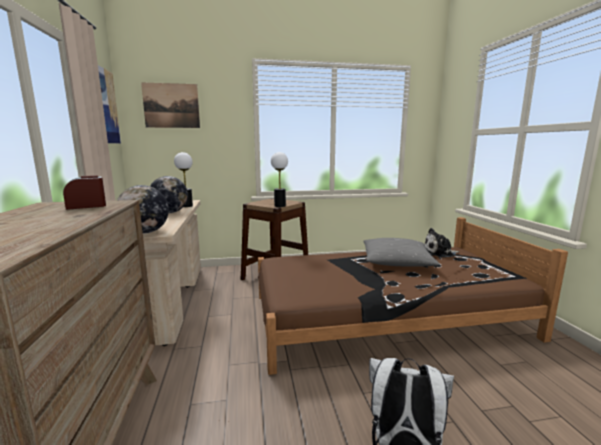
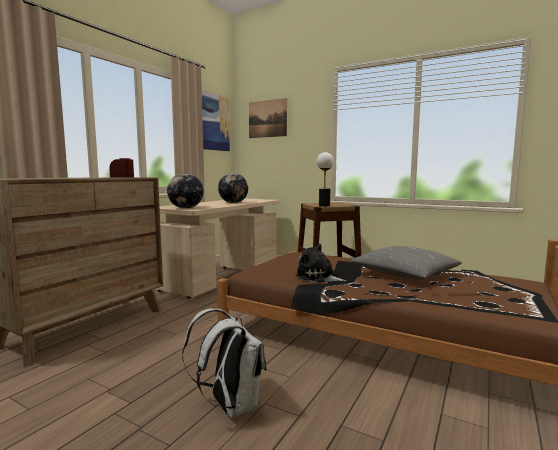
camera: 40 degrees right, 5 degrees down
table lamp [174,152,193,207] -> none
plush toy [425,228,459,257] -> plush toy moved to [295,244,346,282]

